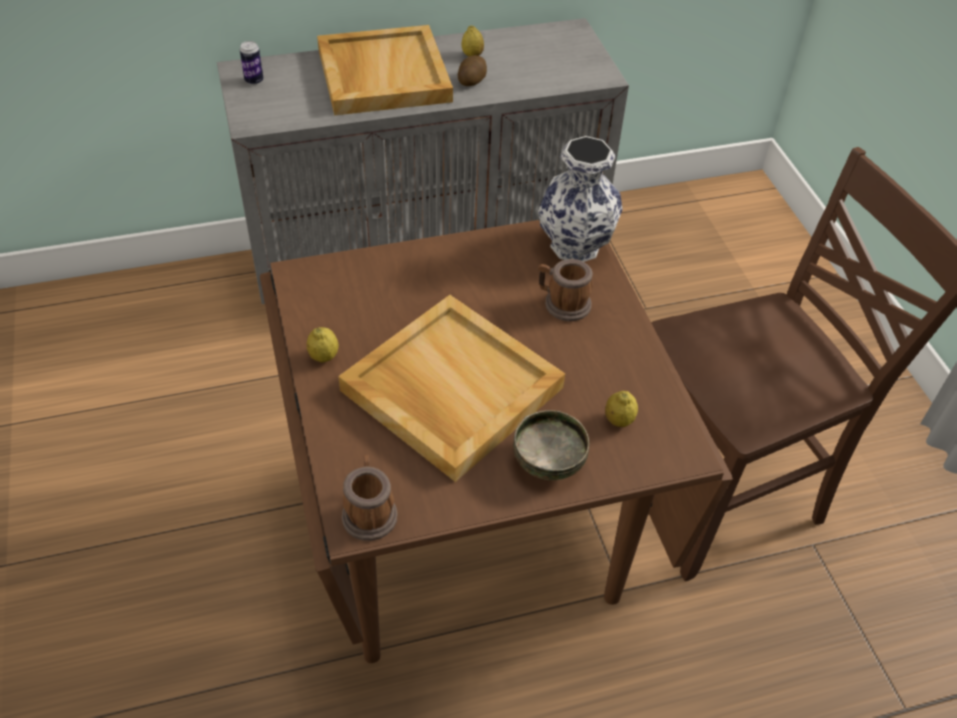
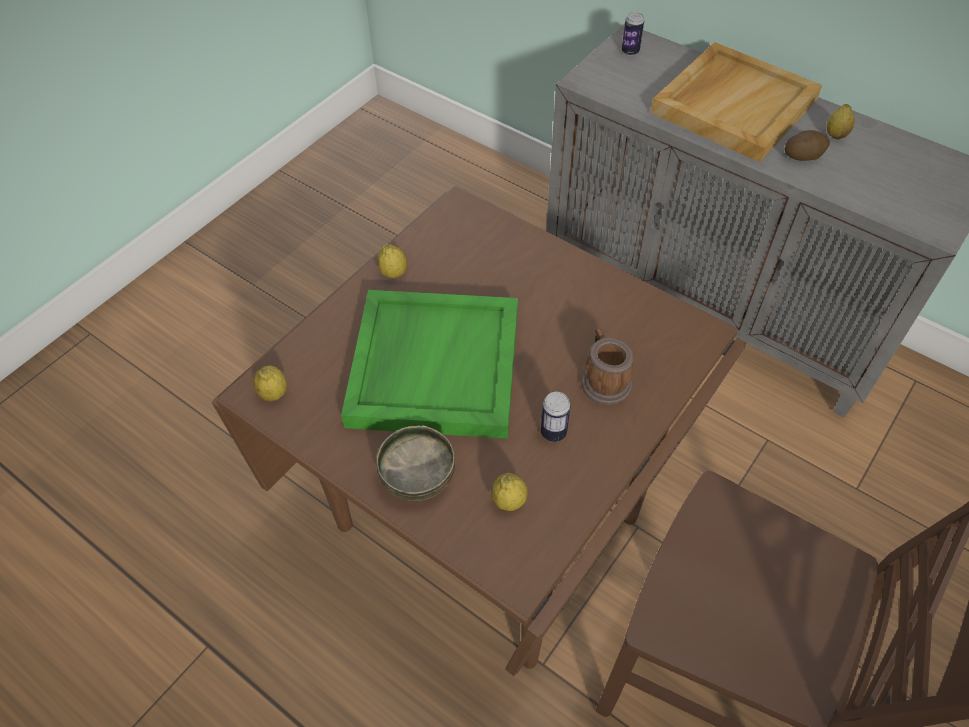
camera: 55 degrees right, 5 degrees up
beige tray [338,295,565,482] -> green tray [341,290,518,439]
mug [341,455,398,541] -> lemon [253,365,287,401]
vase [538,136,623,262] -> none
none -> can [541,392,571,442]

